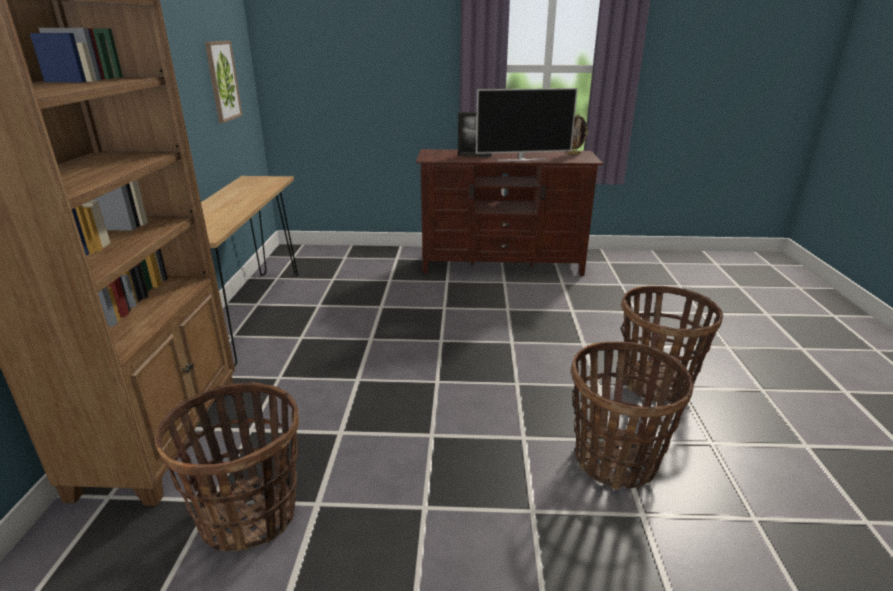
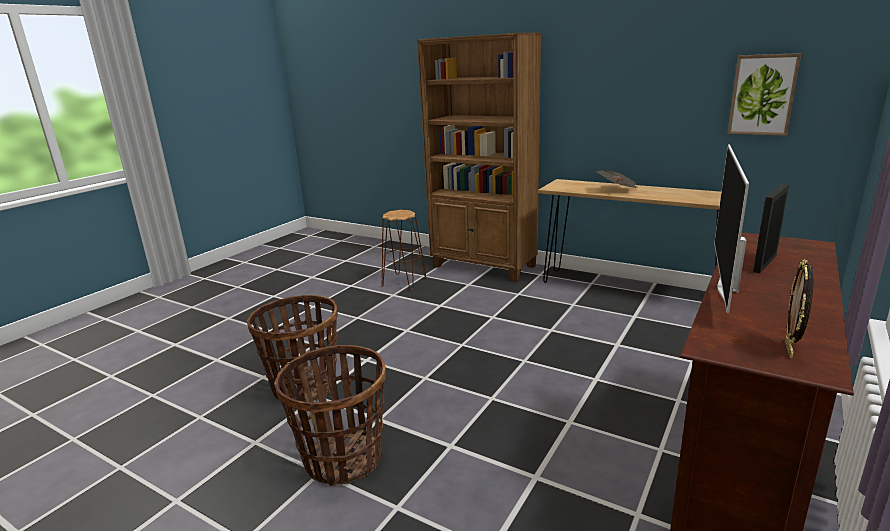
camera: 120 degrees right, 5 degrees down
basket [155,382,299,551] -> brown stool [382,210,427,290]
none -> newspaper [596,170,637,188]

